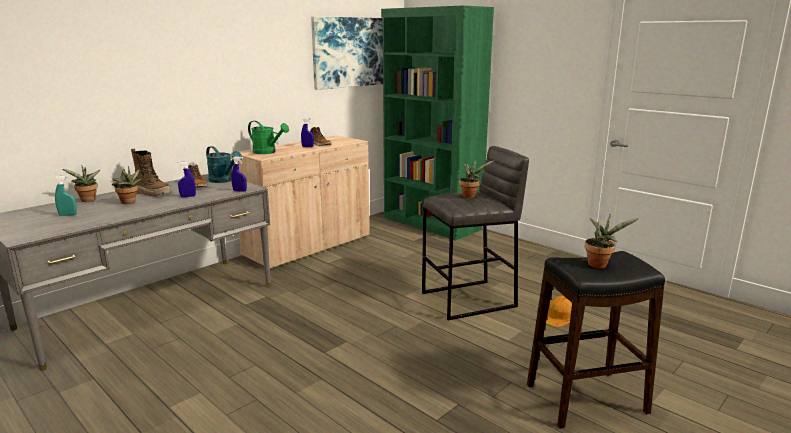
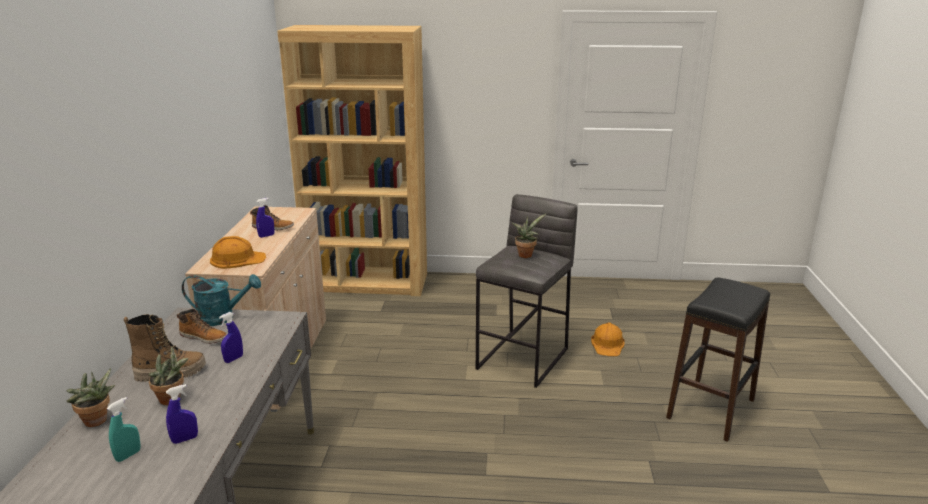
camera: 40 degrees left, 5 degrees up
blue spray bottle [231,157,247,192] -> blue spray bottle moved to [166,384,198,444]
green watering can [248,121,289,154] -> orange hard hat [210,236,266,269]
picture [311,16,383,90] -> none
green bookcase [381,5,494,241] -> brown bookcase [277,25,427,296]
potted plant [585,214,639,268] -> none

